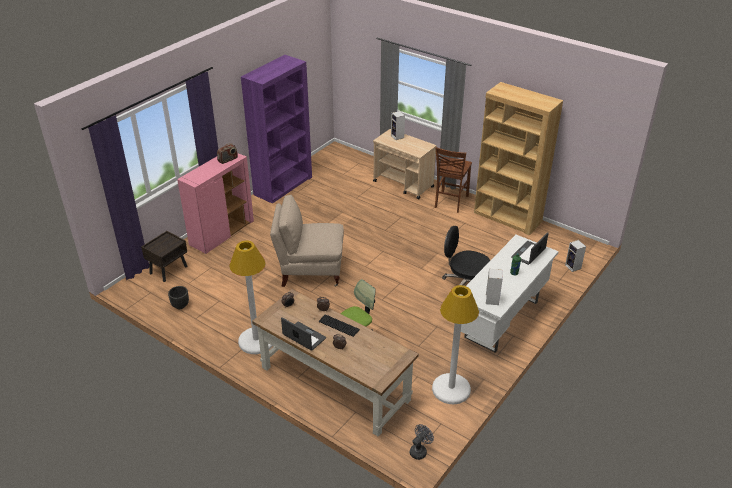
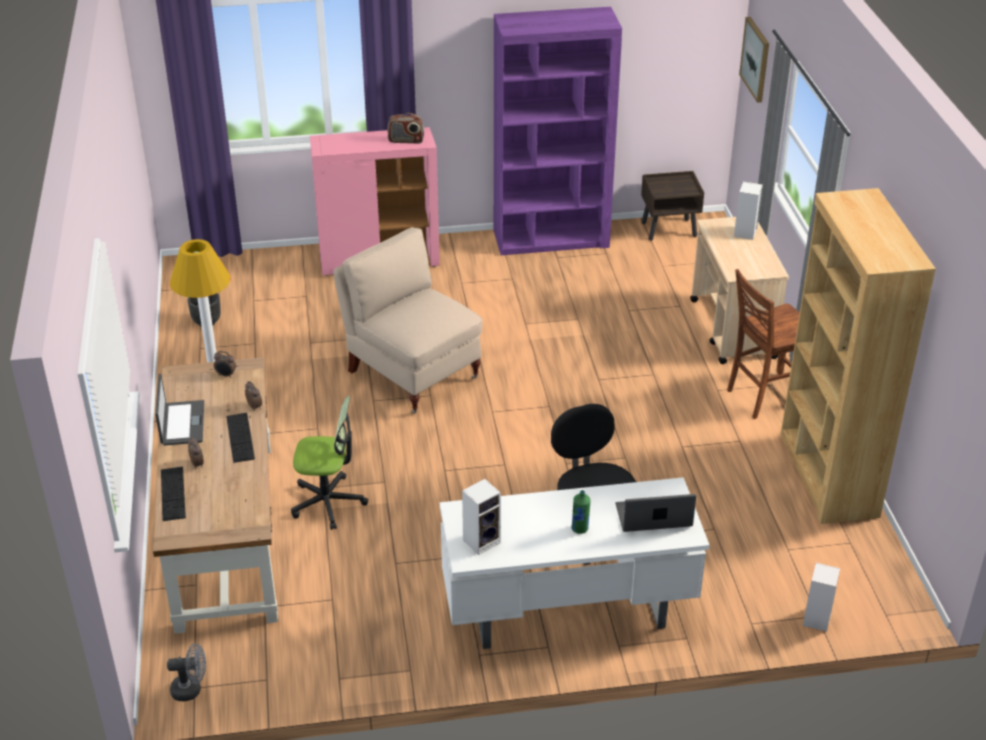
camera: 45 degrees right, 0 degrees up
brown nightstand [141,231,187,282] -> brown nightstand moved to [641,171,704,241]
white floor lamp [432,285,479,404] -> none
none -> keyboard [161,466,186,521]
none -> picture [739,17,769,103]

